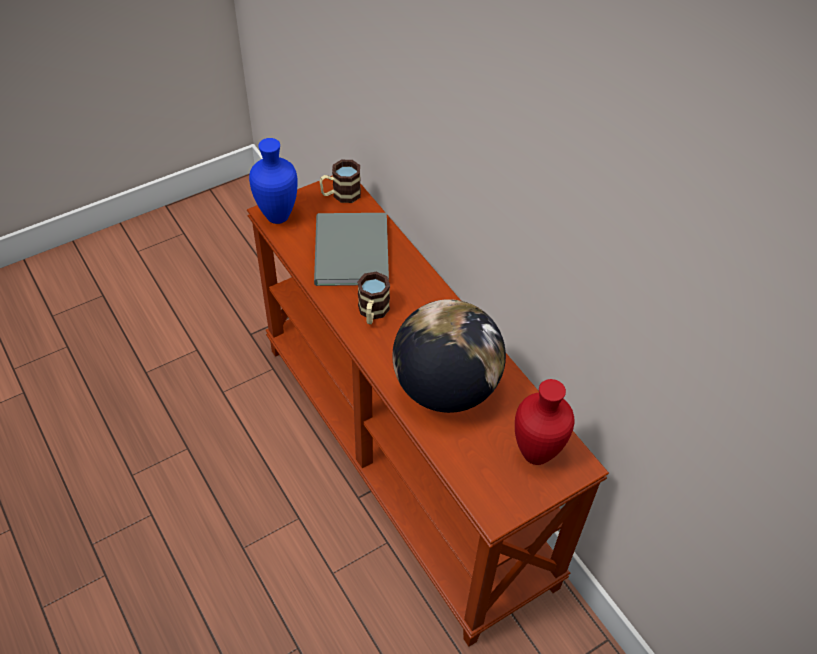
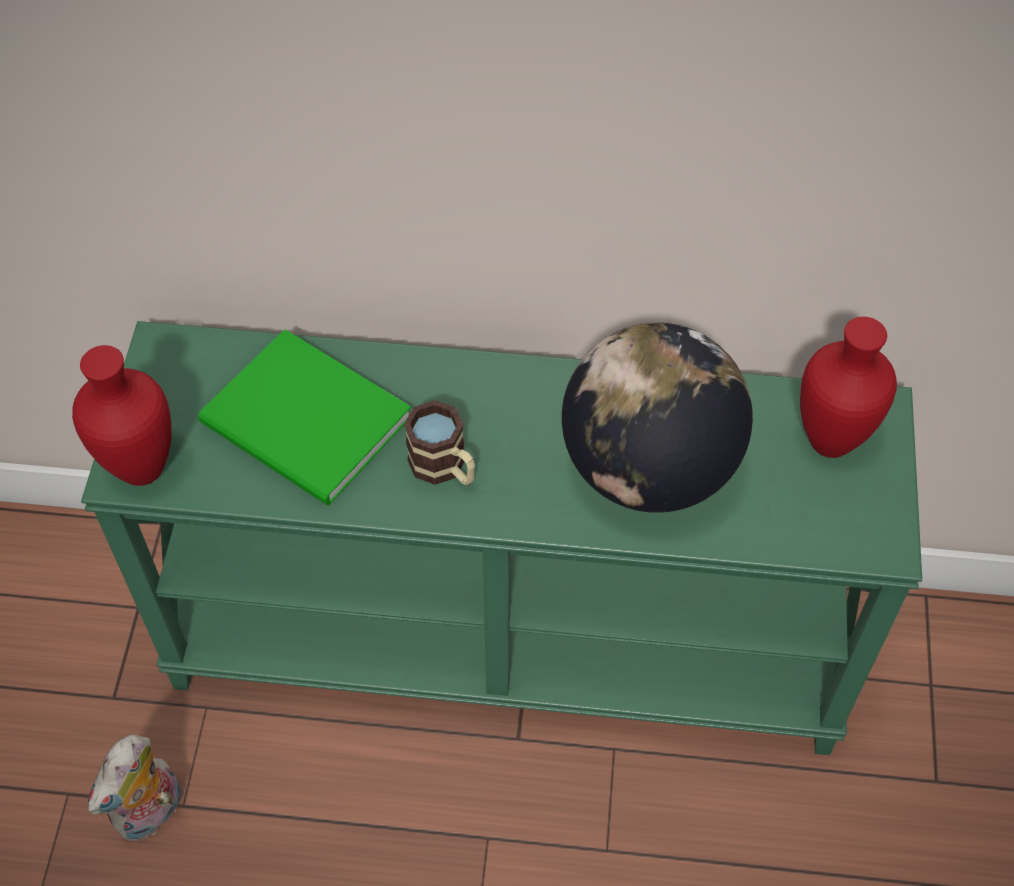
camera: 50 degrees left, 5 degrees up
brown console table [247,175,609,647] -> green console table [81,321,922,755]
blue vase [249,138,298,224] -> red vase [72,345,171,486]
grey book [314,213,389,286] -> green book [198,329,411,505]
mug [319,160,361,203] -> none
none -> plush toy [88,735,181,841]

